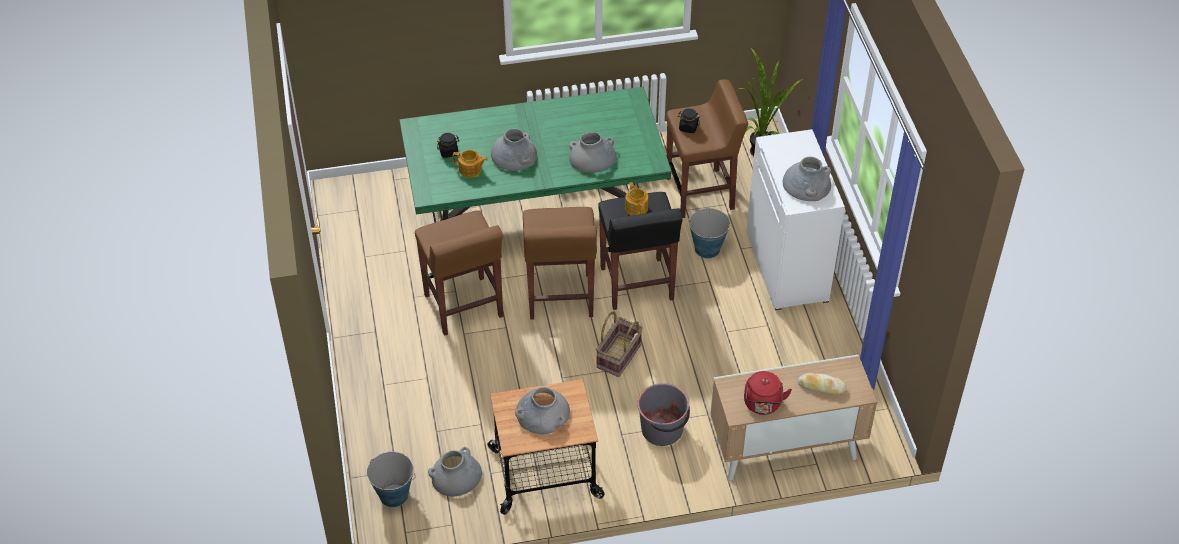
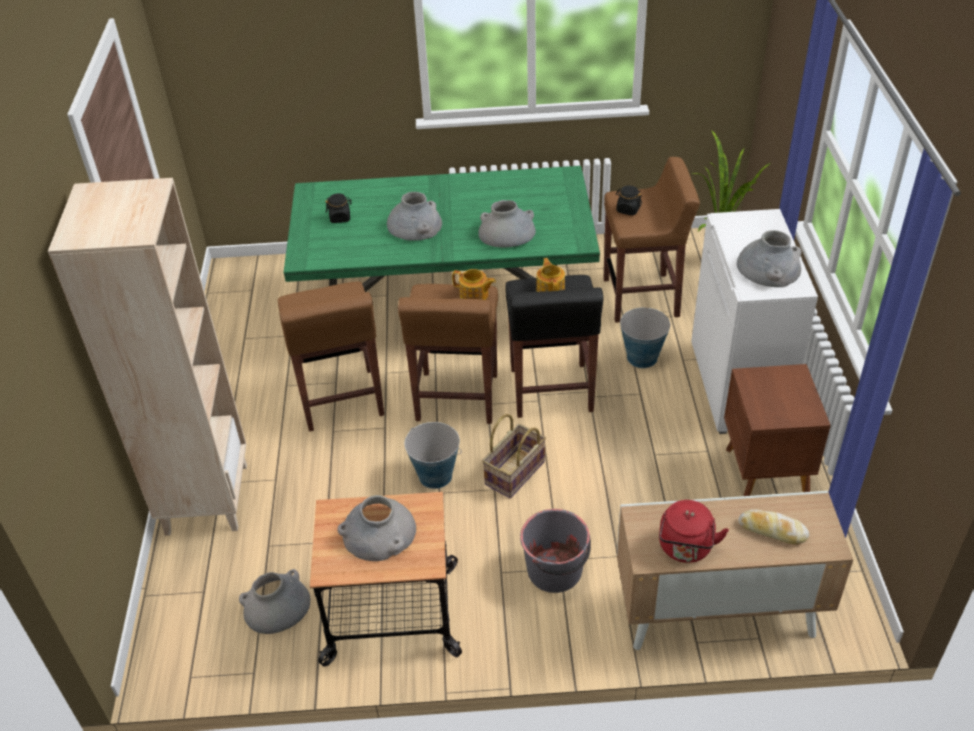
camera: 10 degrees right, 5 degrees down
bucket [367,452,416,507] -> bucket moved to [404,422,462,489]
teapot [453,150,488,178] -> teapot moved to [452,269,496,300]
none -> beige bookcase [48,178,247,536]
none -> brown nightstand [724,364,831,496]

